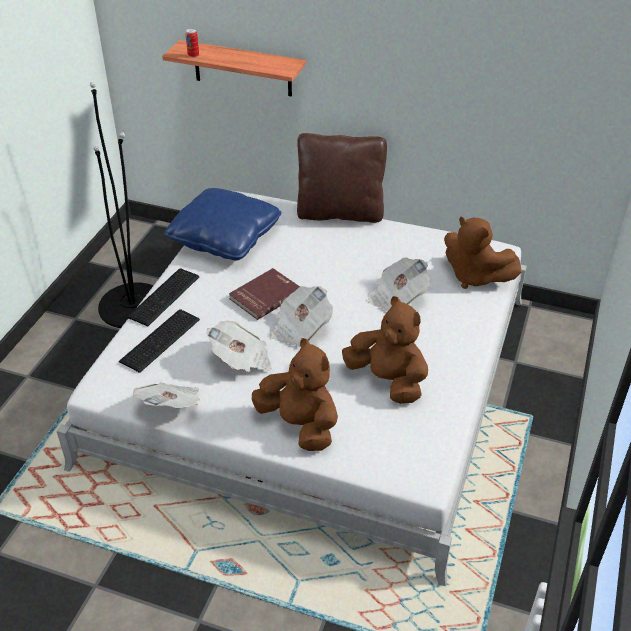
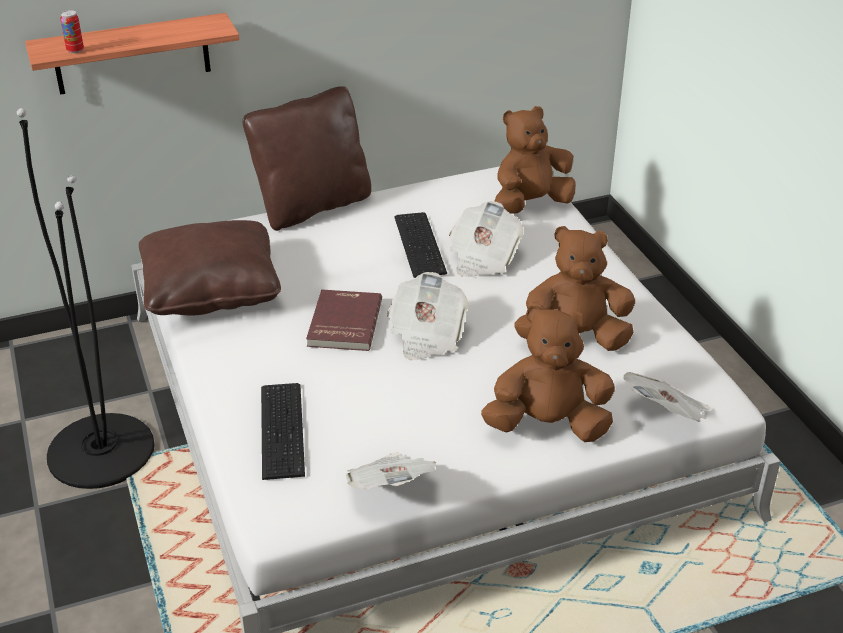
camera: 40 degrees left, 5 degrees down
keyboard [127,269,200,326] -> keyboard moved to [394,212,447,278]
blue pillow [164,188,282,260] -> brown pillow [139,220,281,315]
newspaper [206,321,272,372] -> newspaper moved to [623,372,711,422]
brown plush toy [444,217,522,289] -> brown plush toy turned 150 degrees clockwise [494,106,576,214]

